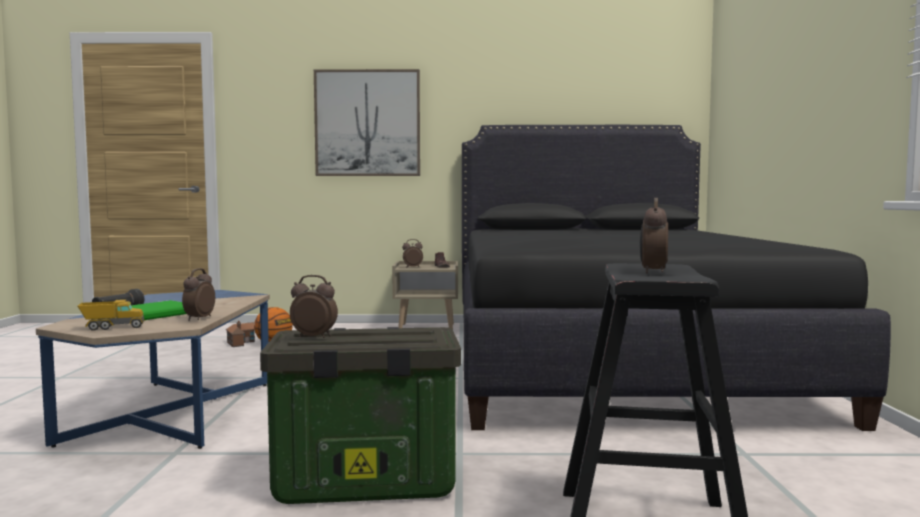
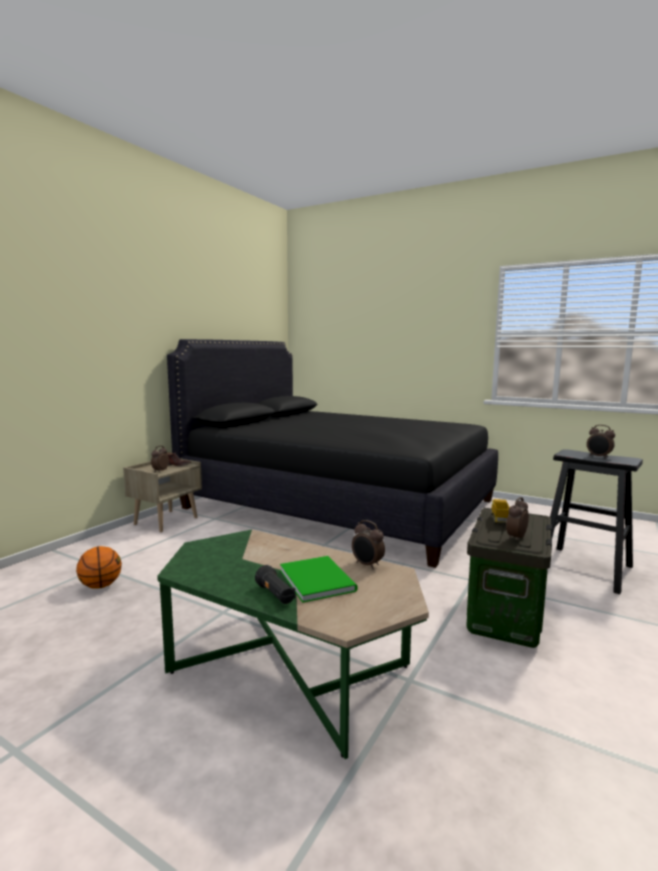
camera: 60 degrees left, 5 degrees up
blue coffee table [36,290,270,449] -> green coffee table [157,529,429,759]
toy truck [78,299,145,331] -> toy truck moved to [491,499,510,524]
toy house [226,321,255,347] -> none
picture [314,69,420,176] -> none

